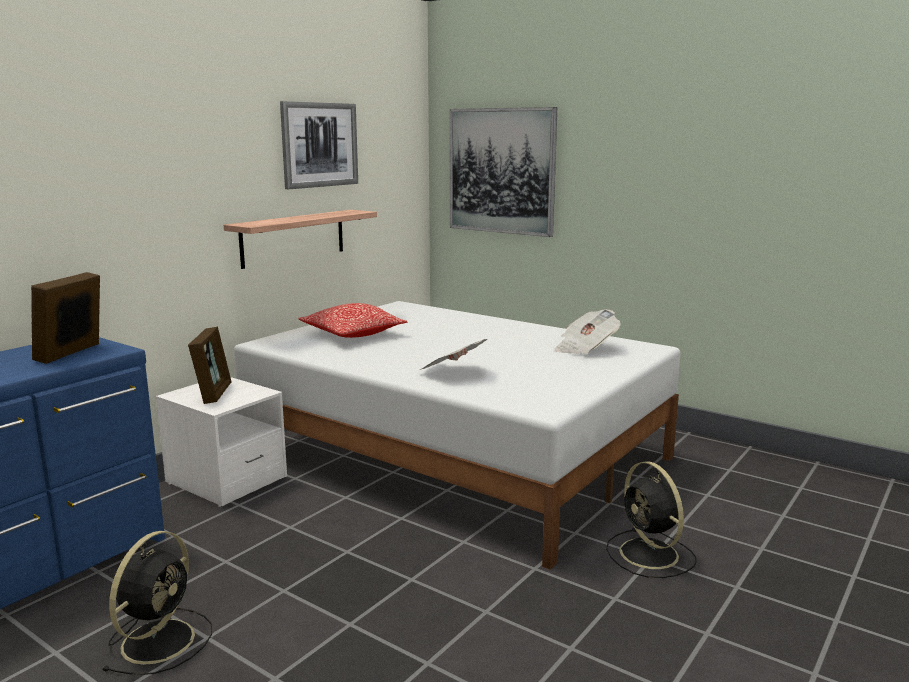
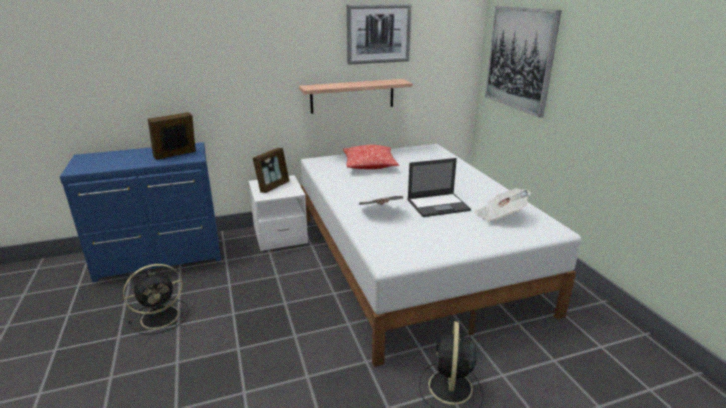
camera: 35 degrees right, 10 degrees up
none -> laptop [407,158,471,217]

